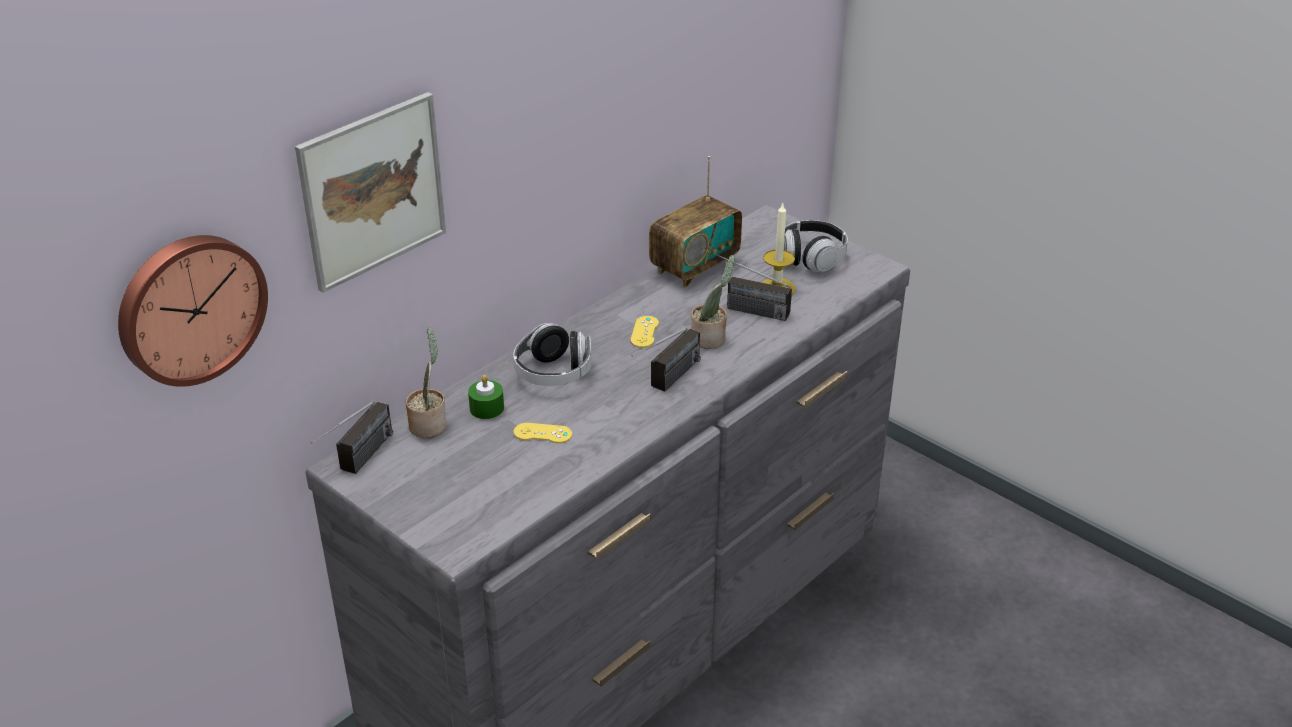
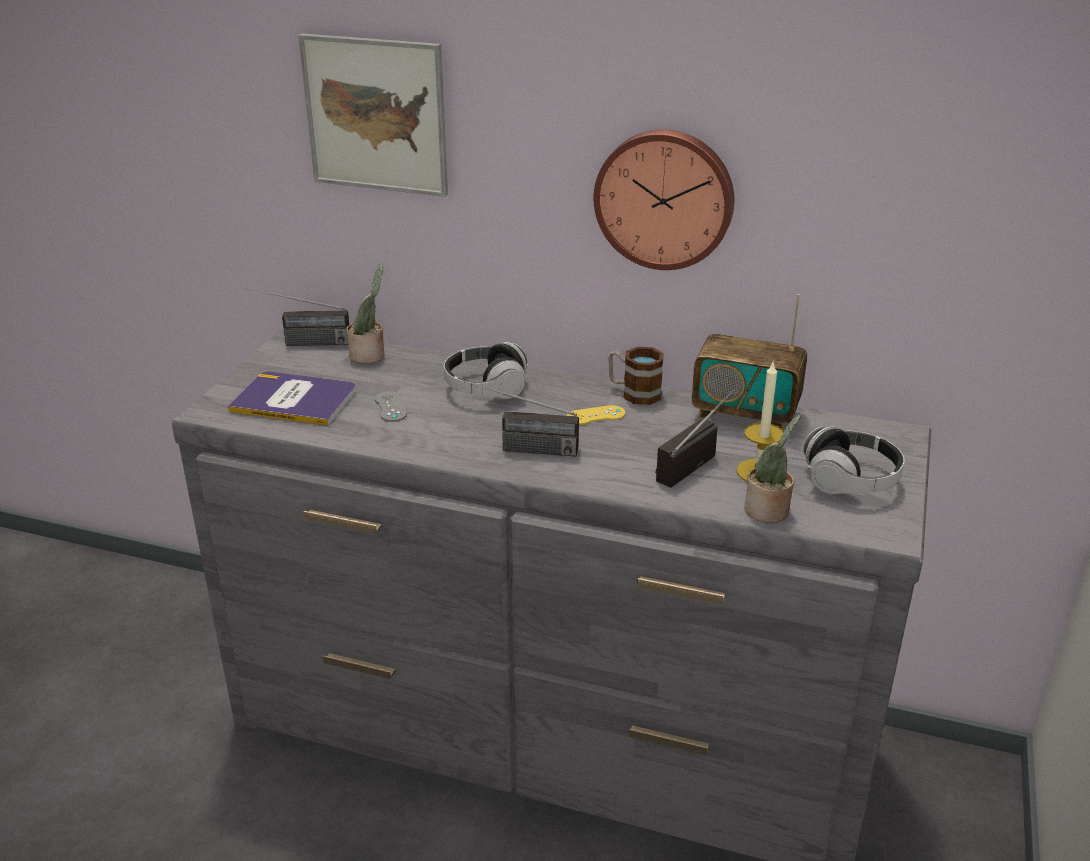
camera: 65 degrees right, 5 degrees down
wall clock [118,235,268,387] -> wall clock moved to [594,129,734,270]
green candle [468,375,504,419] -> none
yellow game controller [514,423,572,443] -> grey game controller [375,391,407,422]
potted plant [691,255,735,349] -> potted plant moved to [744,415,801,523]
radio [701,248,792,321] -> radio turned 45 degrees clockwise [655,381,742,488]
none -> book [228,372,356,426]
none -> mug [608,347,664,405]

